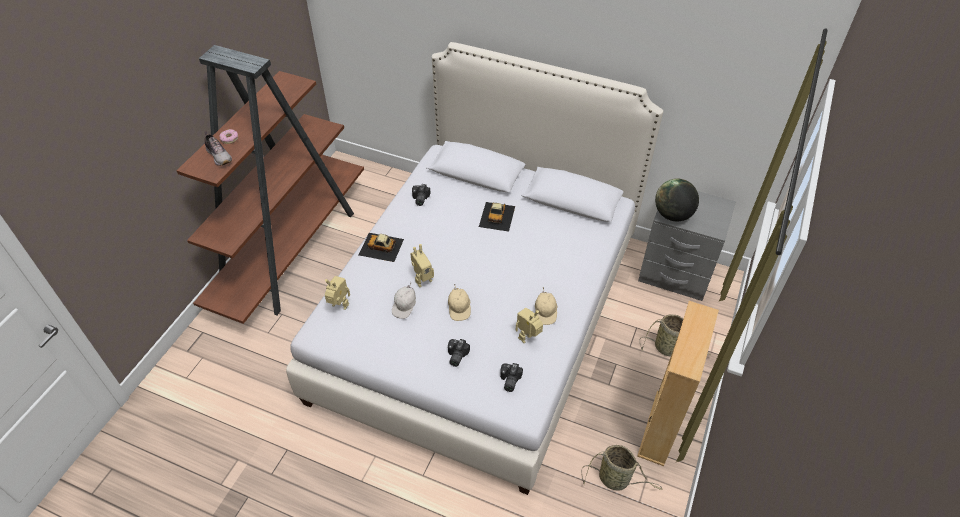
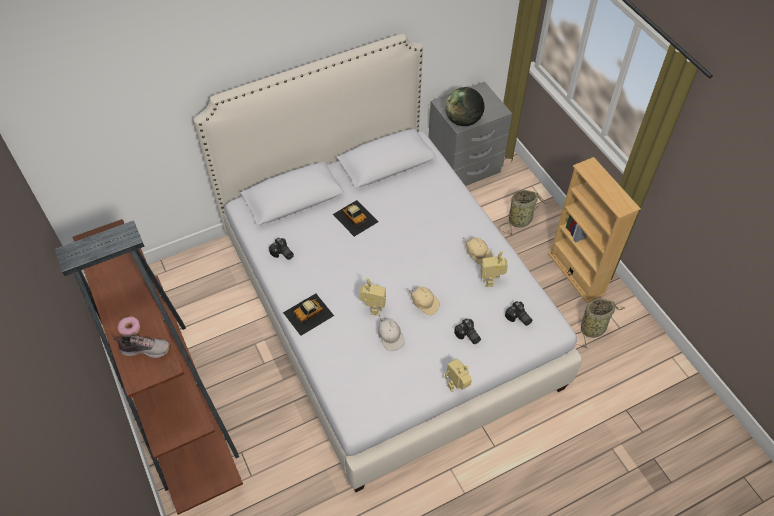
camera: 50 degrees left, 5 degrees up
toy robot [325,276,350,310] -> toy robot moved to [445,359,472,392]

